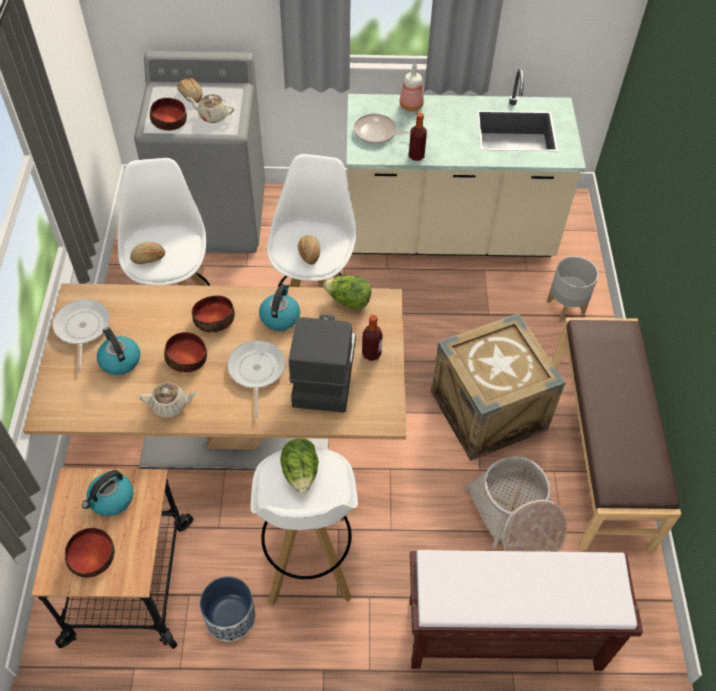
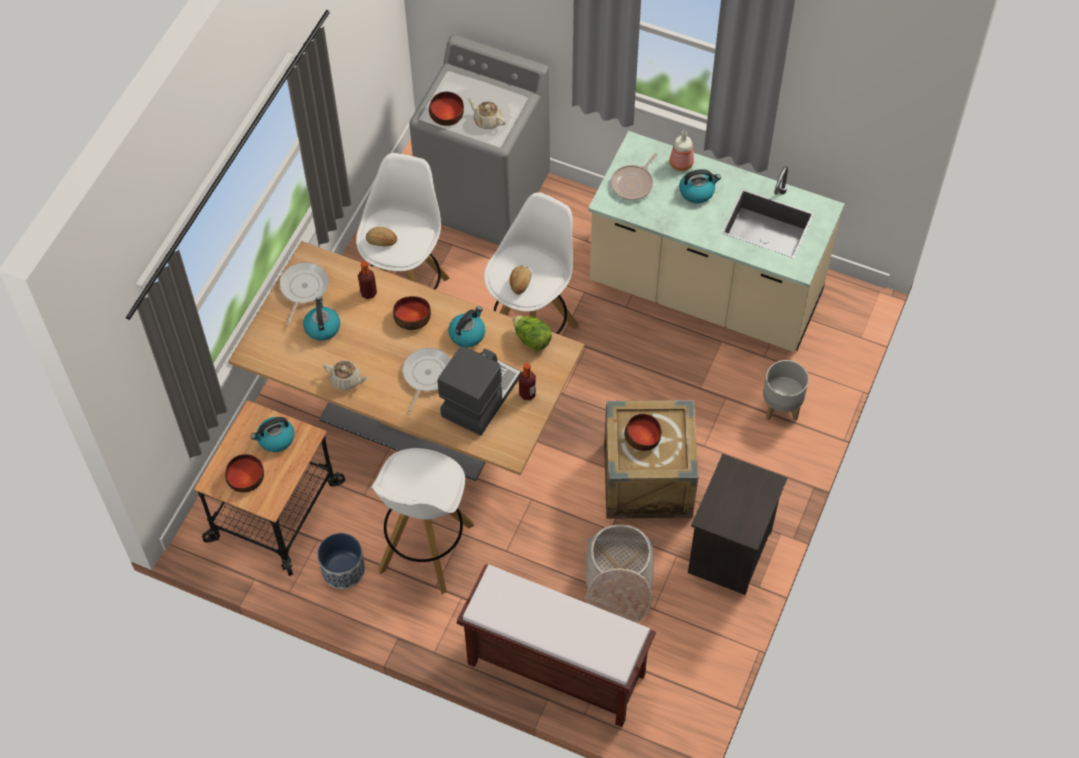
camera: 25 degrees right, 5 degrees up
bowl [164,332,207,373] -> bowl moved to [624,414,661,451]
bread [177,78,202,103] -> none
lettuce [281,438,319,494] -> none
frying pan [354,113,411,144] -> frying pan turned 90 degrees counterclockwise [611,153,658,201]
bottle [409,112,427,161] -> bottle moved to [358,261,377,299]
brown bench [552,318,681,551] -> black nightstand [688,454,787,595]
none -> kettle [679,169,721,203]

